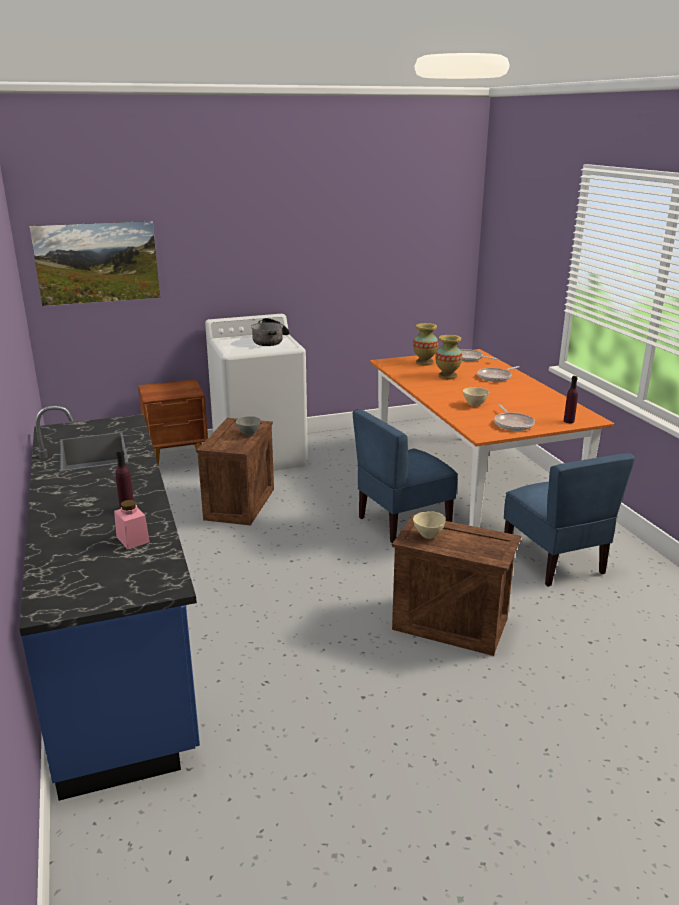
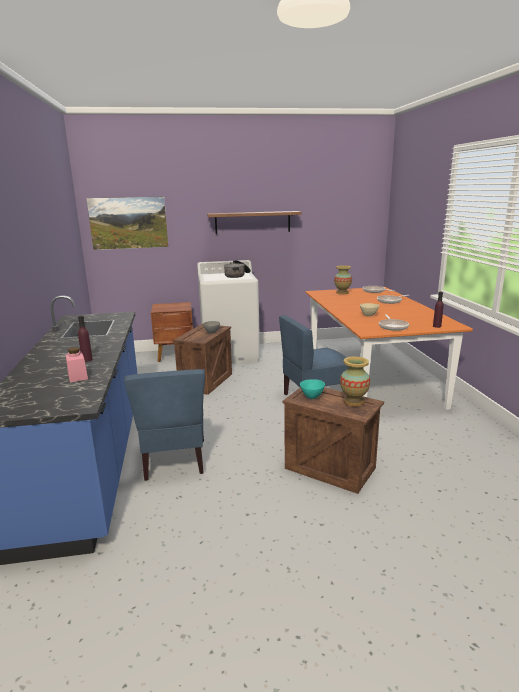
camera: 10 degrees right, 5 degrees down
beige bowl [413,511,446,539] -> turquoise bowl [300,379,325,399]
vase [436,335,462,380] -> vase moved to [340,356,370,406]
blue chair [504,453,635,587] -> blue chair moved to [124,369,205,481]
none -> brown shelf [207,211,302,234]

